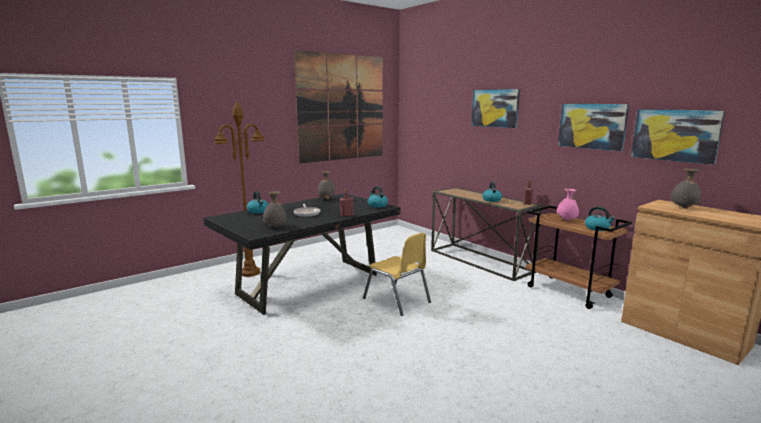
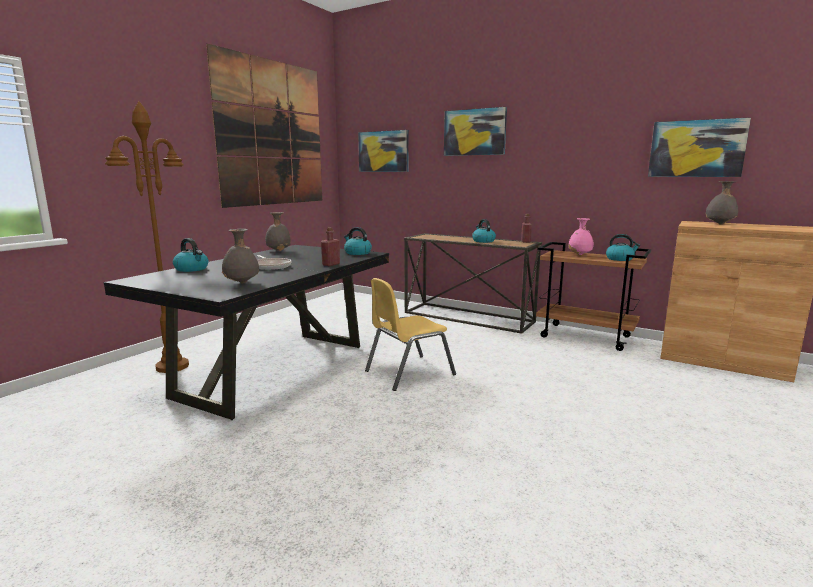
camera: 20 degrees left, 0 degrees up
yellow chair [363,233,431,316] -> yellow chair turned 120 degrees clockwise [365,278,456,391]
picture [558,104,629,151] -> picture moved to [358,130,408,172]

